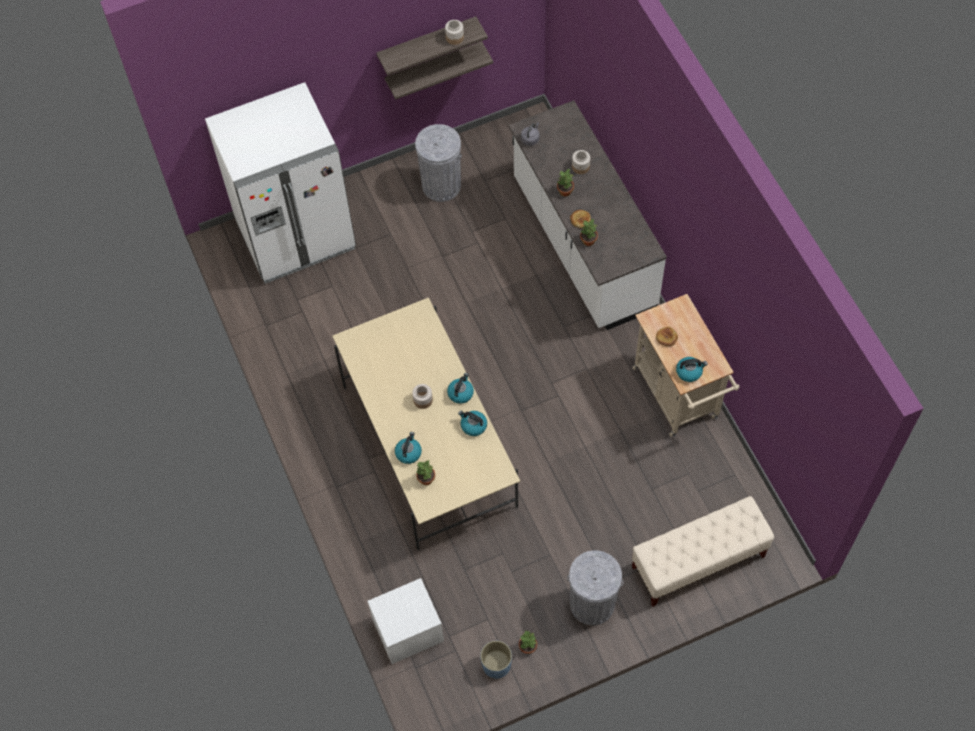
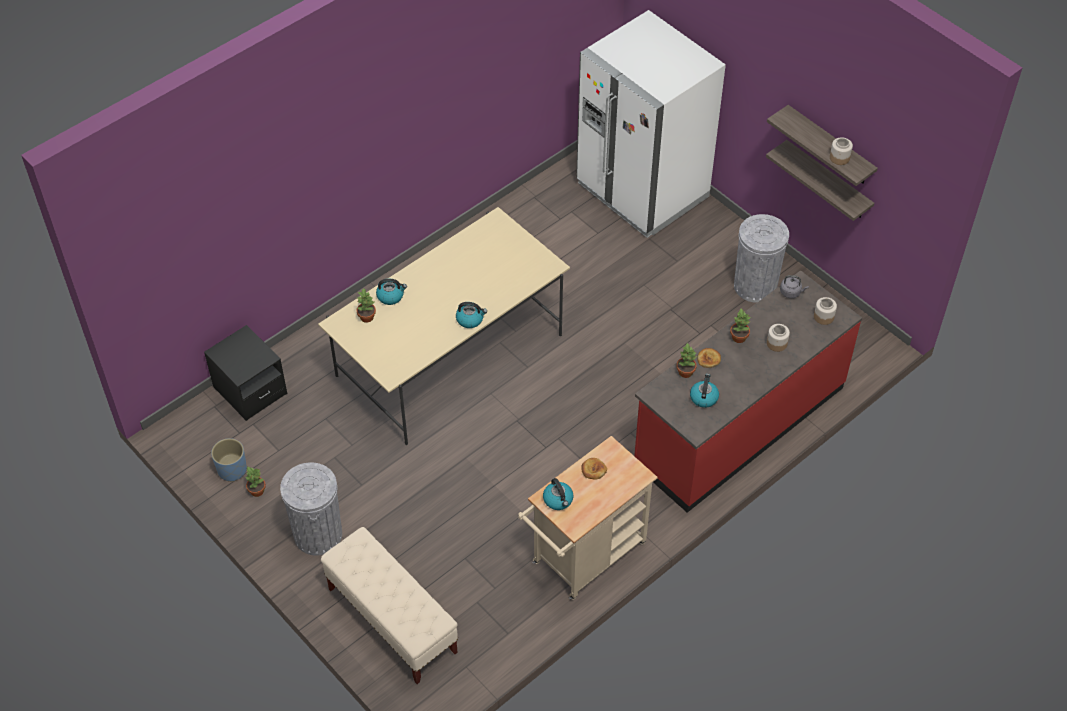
camera: 70 degrees right, 10 degrees down
white nightstand [367,578,444,664] -> black nightstand [204,325,287,421]
jar [412,384,433,409] -> jar moved to [814,297,837,325]
kettle [458,411,487,436] -> kettle moved to [690,373,719,408]
white counter [509,100,667,330] -> red counter [634,270,862,513]

